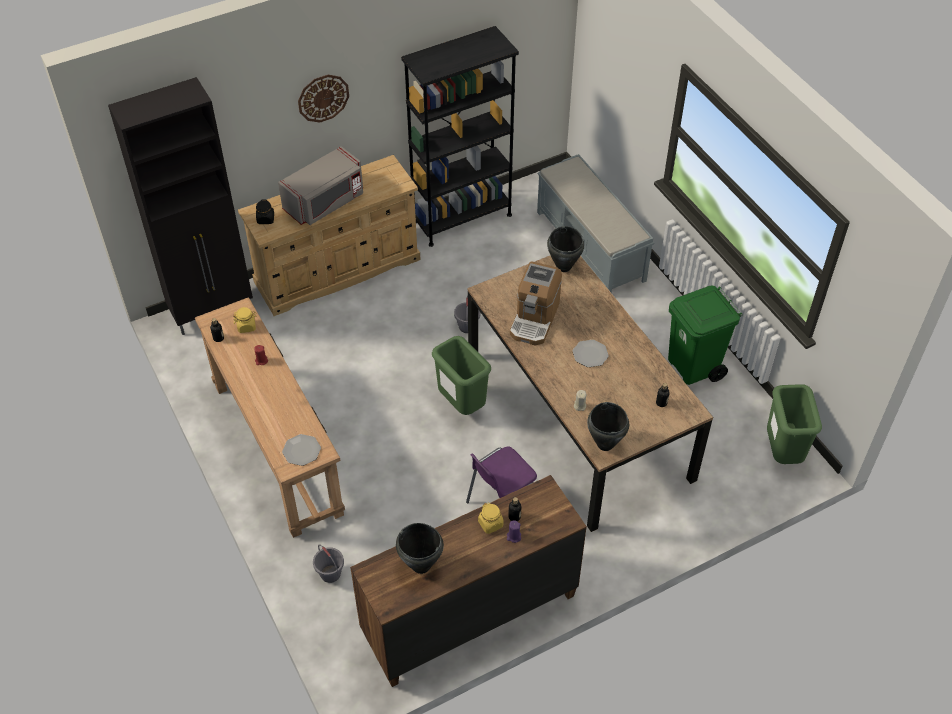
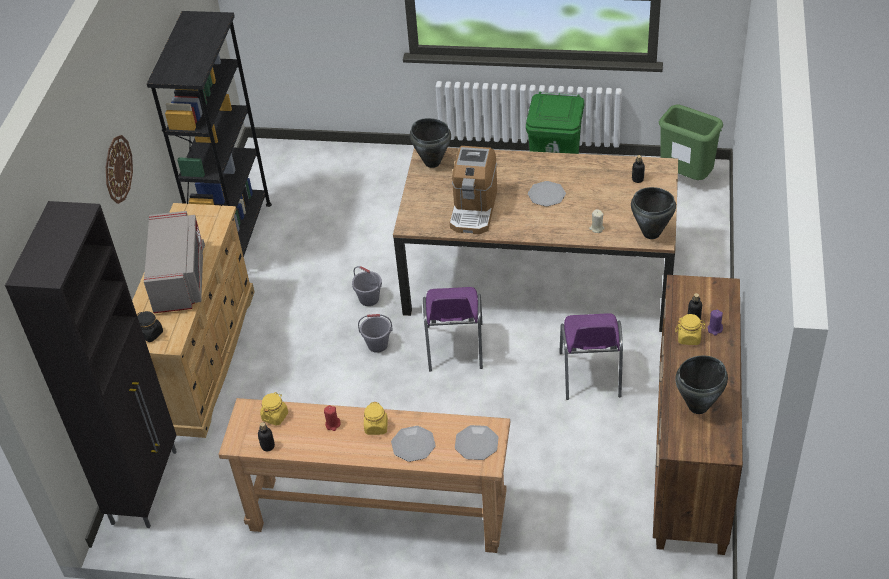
camera: 50 degrees left, 5 degrees down
grey bucket [313,544,344,583] -> grey bucket moved to [358,314,393,353]
green trash can [432,336,491,415] -> purple chair [423,287,483,371]
coffee machine [510,261,562,345] -> coffee machine turned 45 degrees clockwise [450,146,497,234]
grey bench [537,154,654,293] -> none
none -> yellow jar [364,402,388,435]
none -> plate [391,426,436,462]

